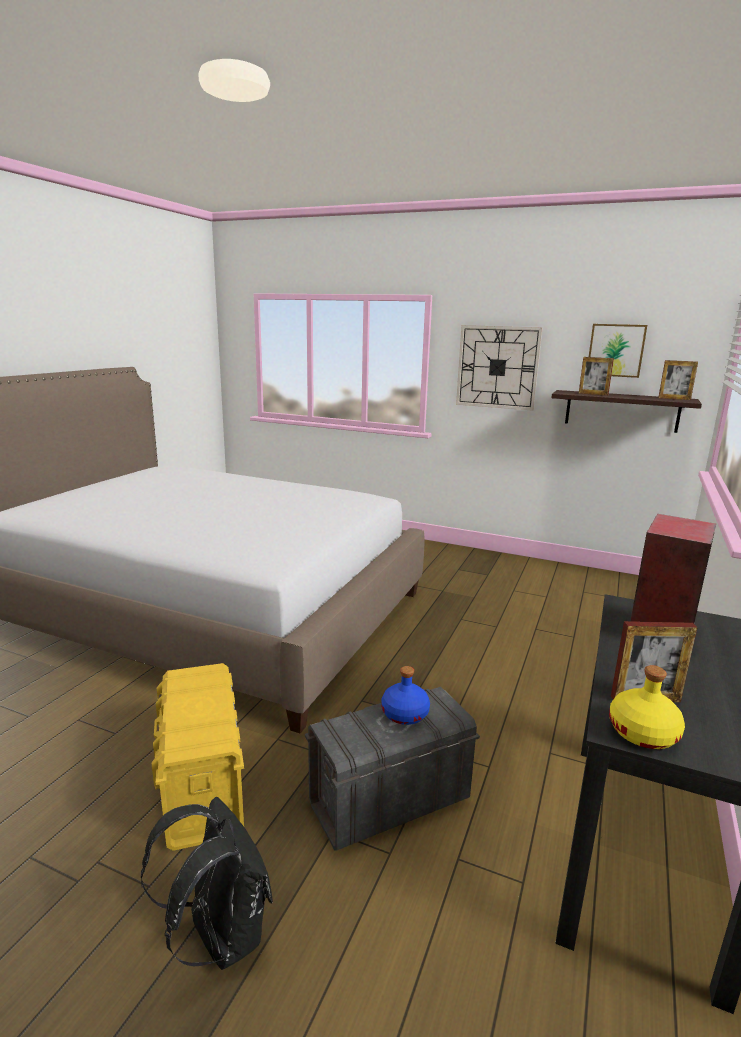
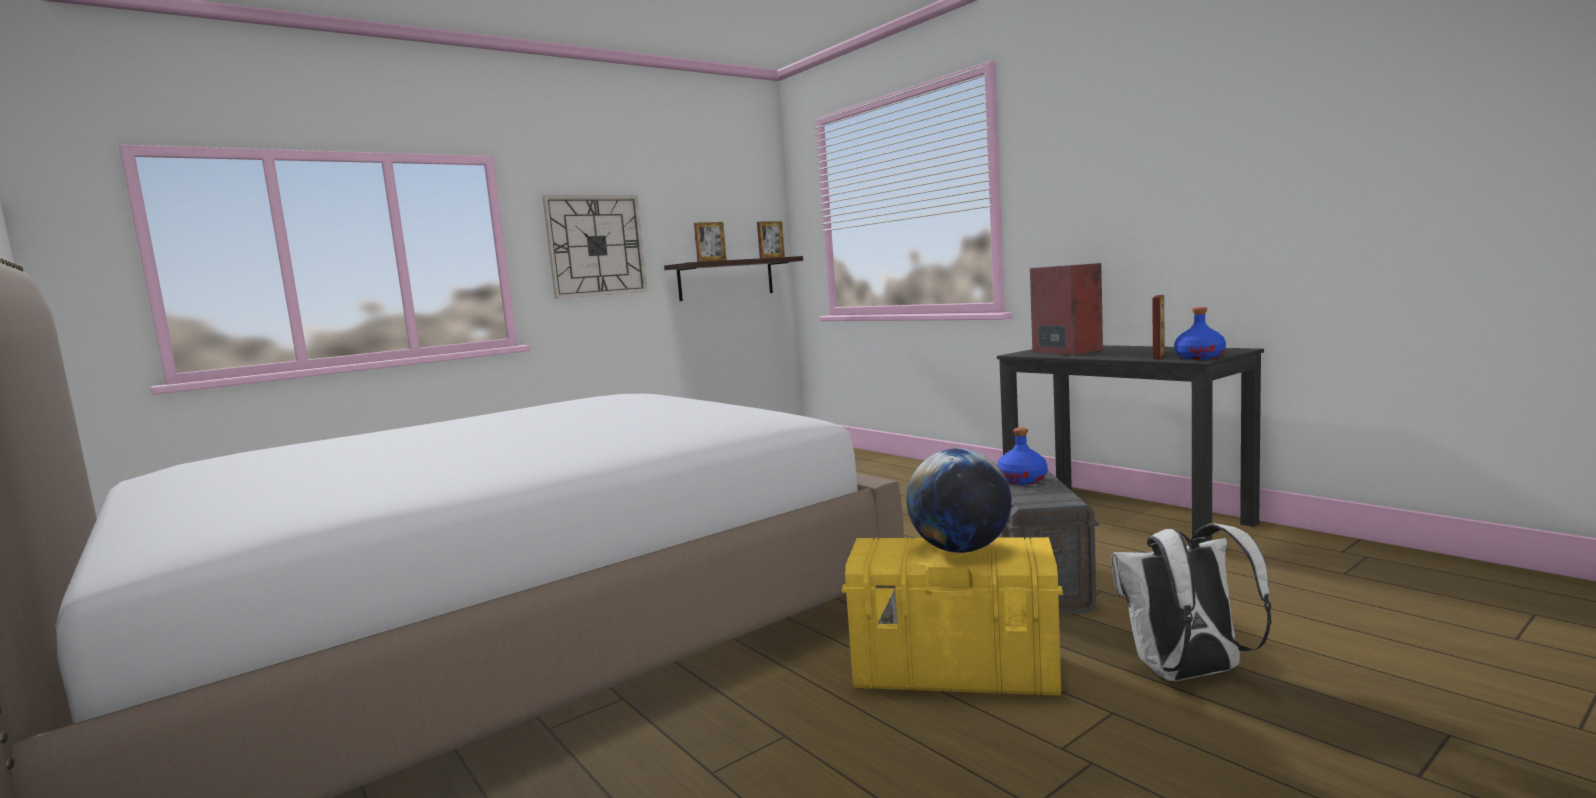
camera: 60 degrees left, 10 degrees down
black backpack [141,797,273,970] -> white backpack [1111,523,1272,681]
picture [589,324,647,378] -> none
yellow bottle [609,665,685,749] -> blue bottle [1174,307,1226,360]
none -> globe [906,448,1012,553]

